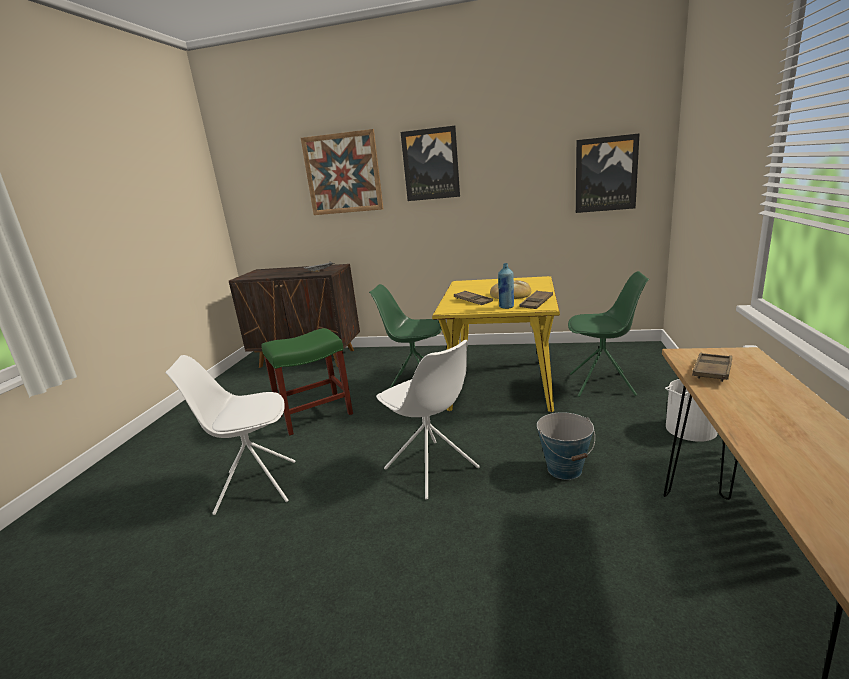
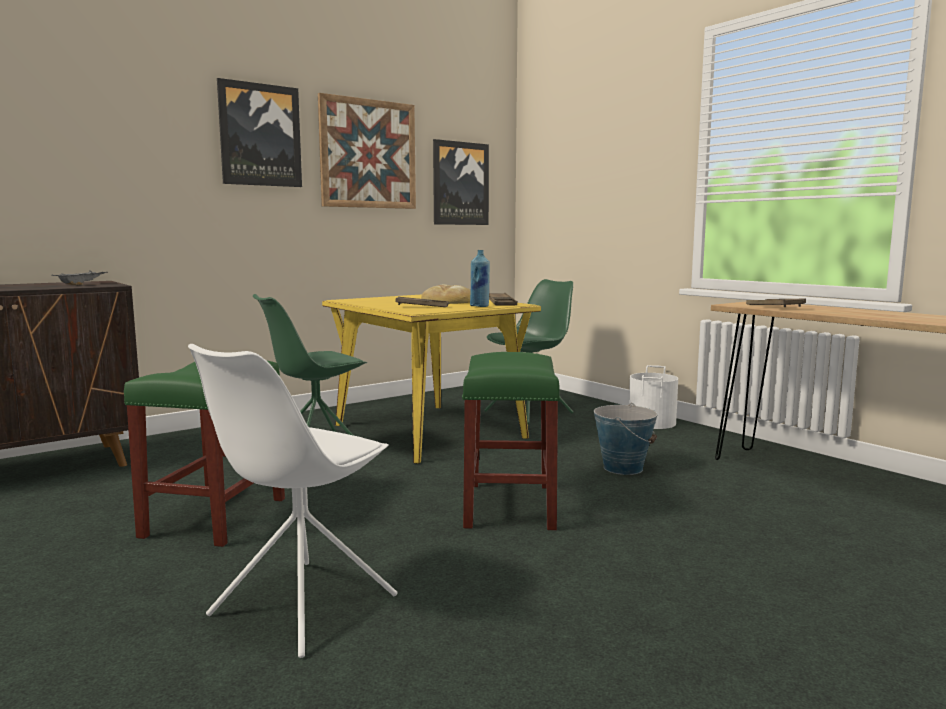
camera: 50 degrees left, 10 degrees down
picture [301,129,384,215] -> picture moved to [318,93,416,209]
white chair [376,340,480,499] -> green stool [462,352,561,530]

